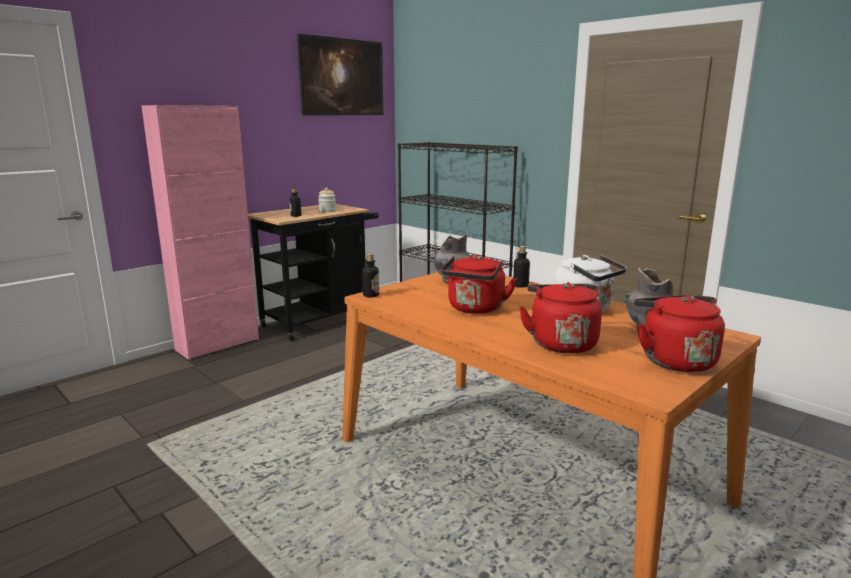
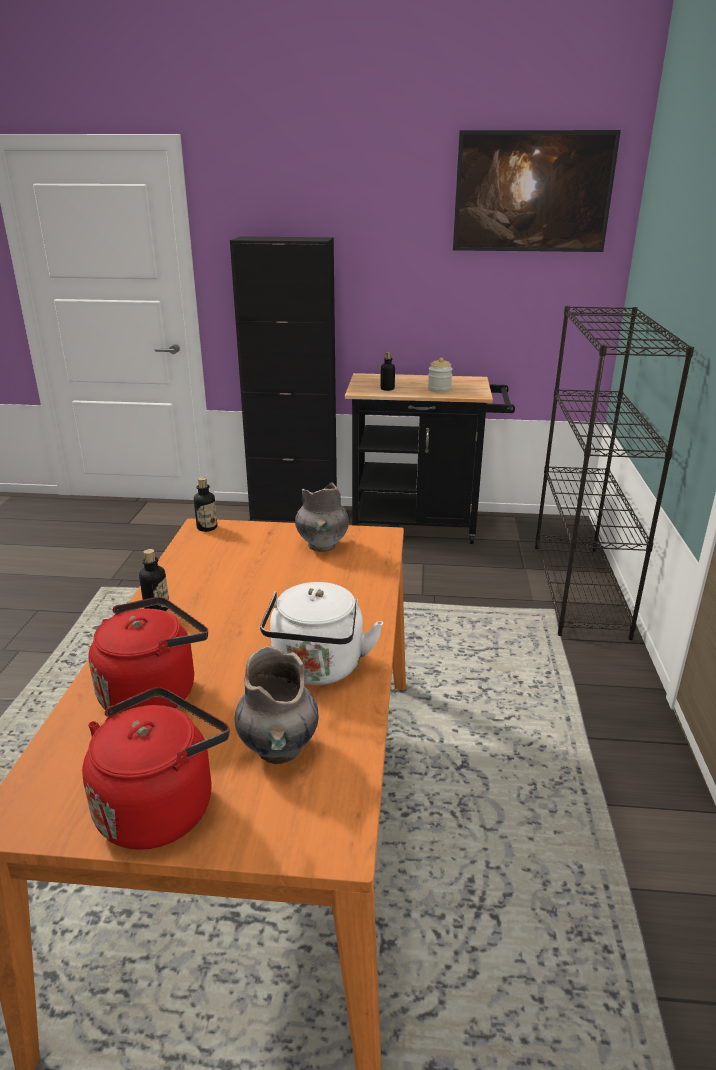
camera: 50 degrees right, 10 degrees up
pink cabinet [142,105,259,360] -> black cabinet [230,236,337,521]
red kettle [441,255,517,314] -> none
bottle [513,246,530,288] -> bottle moved to [139,549,169,611]

